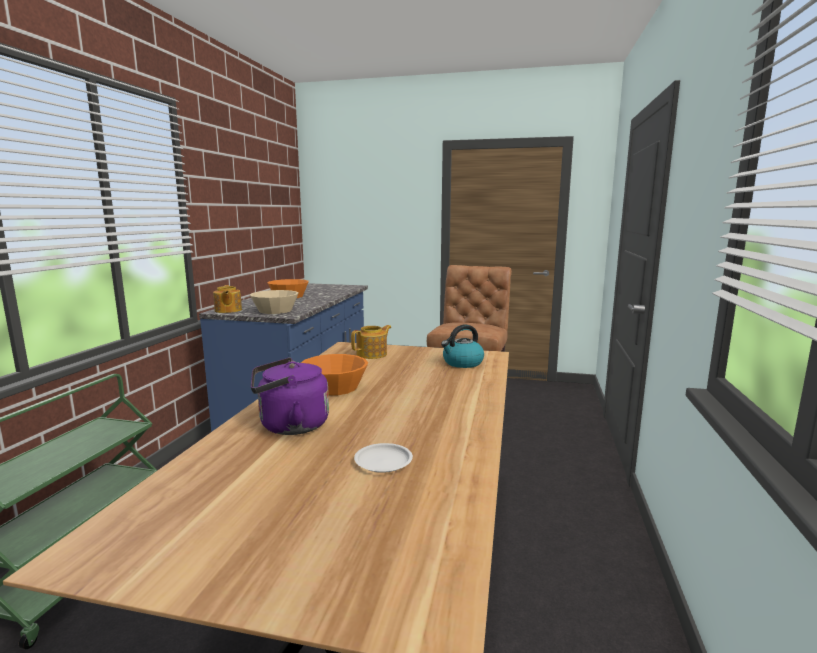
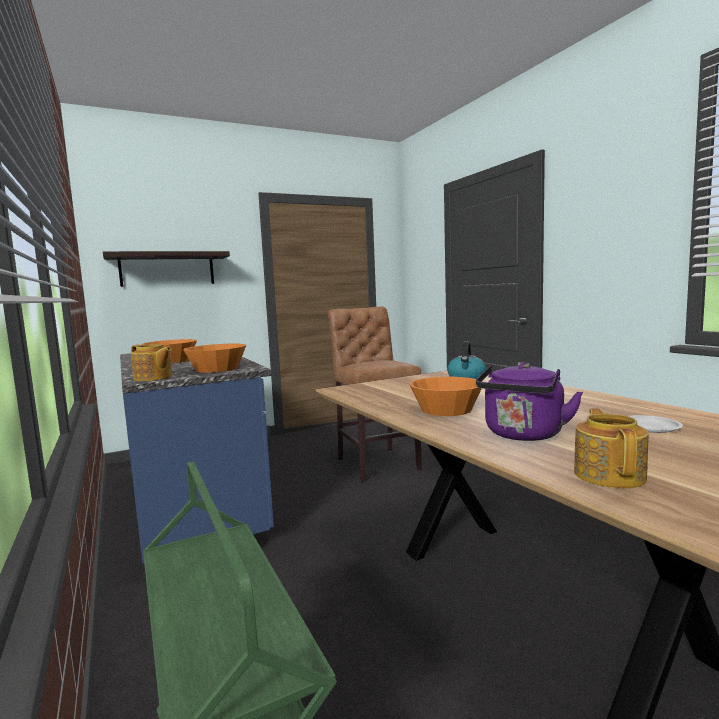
camera: 40 degrees left, 5 degrees down
beige bowl [250,290,298,314] -> orange bowl [184,344,246,373]
teapot [351,325,391,359] -> teapot moved to [574,408,649,488]
none -> shelf [103,251,230,287]

